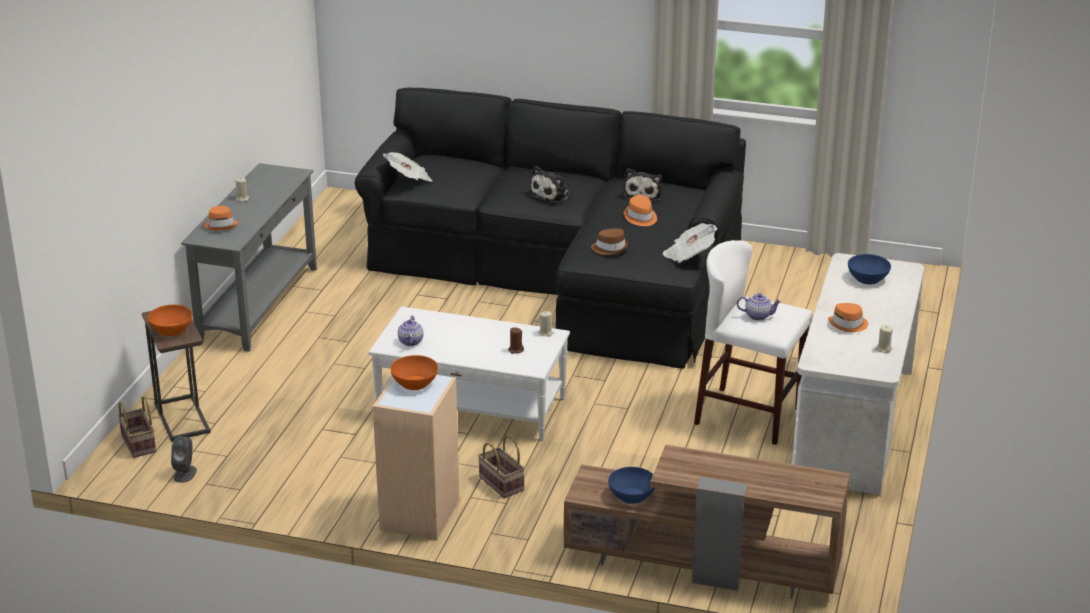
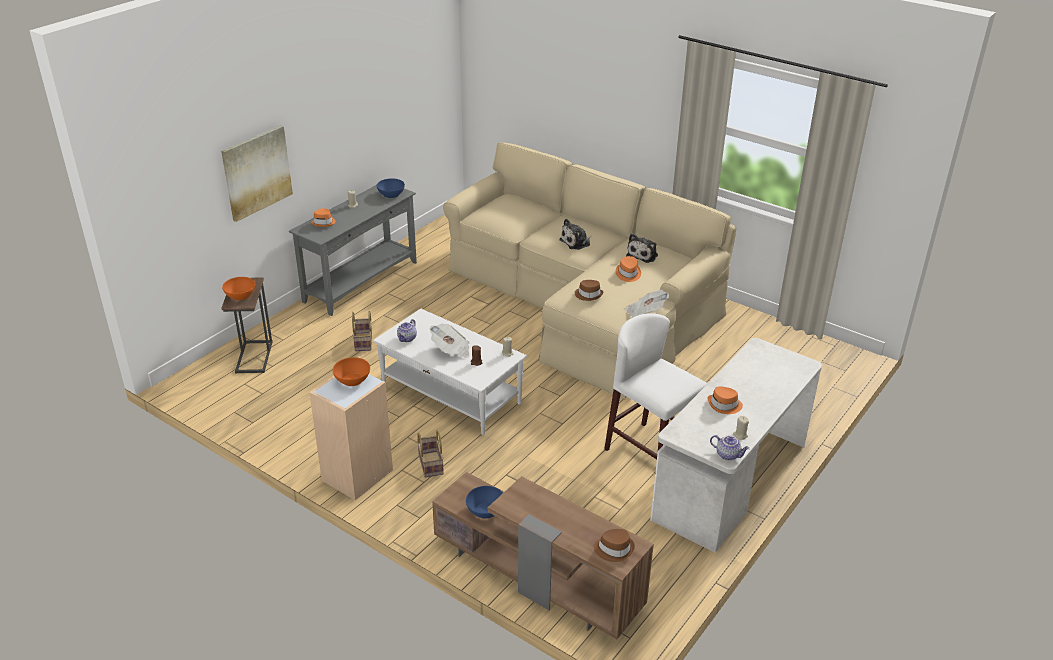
camera: 20 degrees right, 5 degrees up
basket [118,396,156,458] -> basket moved to [352,311,372,351]
grey speaker [171,437,197,483] -> none
black sofa [355,88,746,369] -> beige sofa [443,143,736,400]
newspaper [383,152,432,181] -> newspaper moved to [430,324,470,358]
teapot [737,293,782,321] -> teapot moved to [710,435,750,460]
blue bowl [848,254,891,284] -> blue bowl moved to [377,178,405,198]
none -> picture [221,125,293,222]
none -> brown hat [593,529,635,562]

